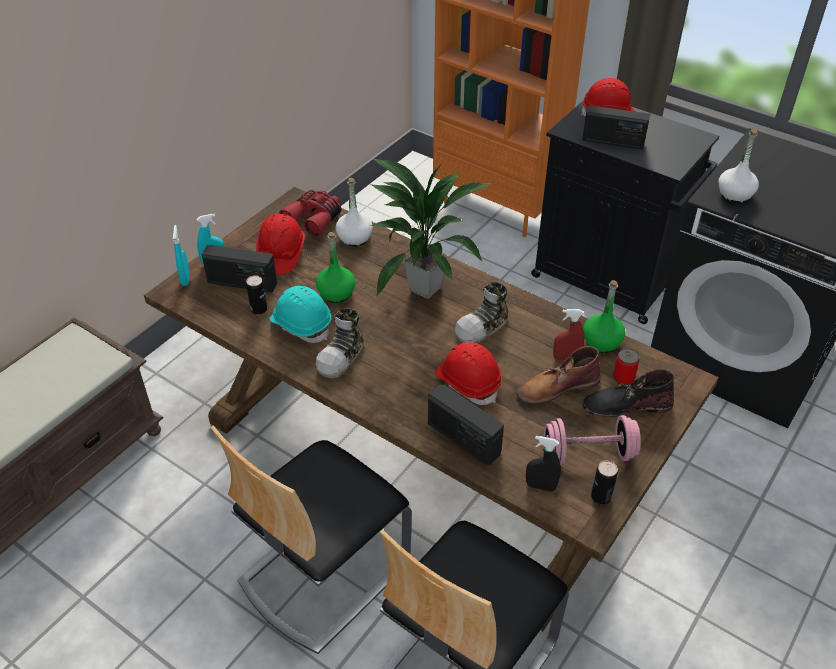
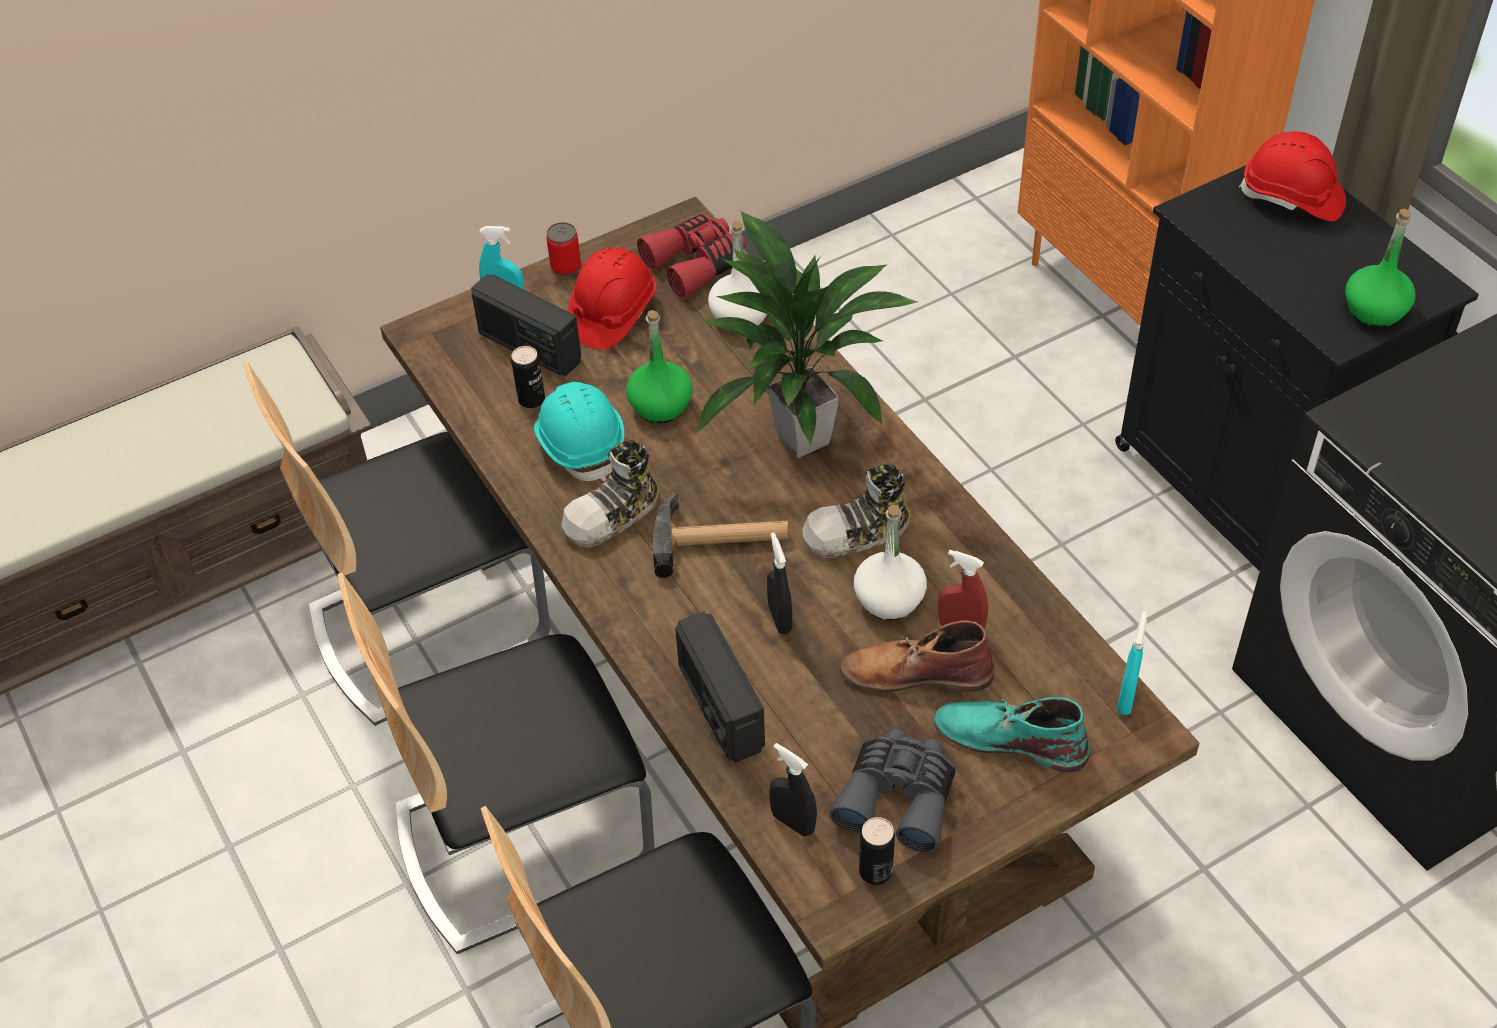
camera: 25 degrees right, 5 degrees up
turquoise spray bottle [173,225,190,286] -> turquoise spray bottle moved to [1117,611,1147,715]
red hard hat [435,342,502,405] -> black spray bottle [767,532,792,634]
pink dumbbell [544,415,641,464] -> grey binoculars [829,729,956,853]
radio [582,105,650,150] -> none
black boot [582,369,674,417] -> turquoise boot [934,697,1090,772]
green bottle [583,280,626,353] -> green bottle moved to [1345,209,1416,328]
can [613,348,640,385] -> can moved to [546,222,581,276]
white bottle [718,129,759,203] -> white bottle moved to [854,505,927,620]
none -> chair [243,362,550,726]
none -> hammer [653,493,788,578]

